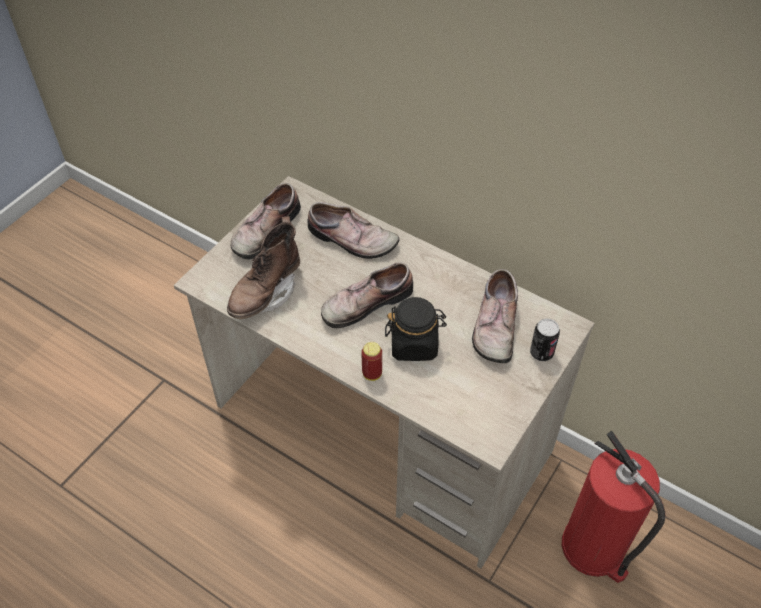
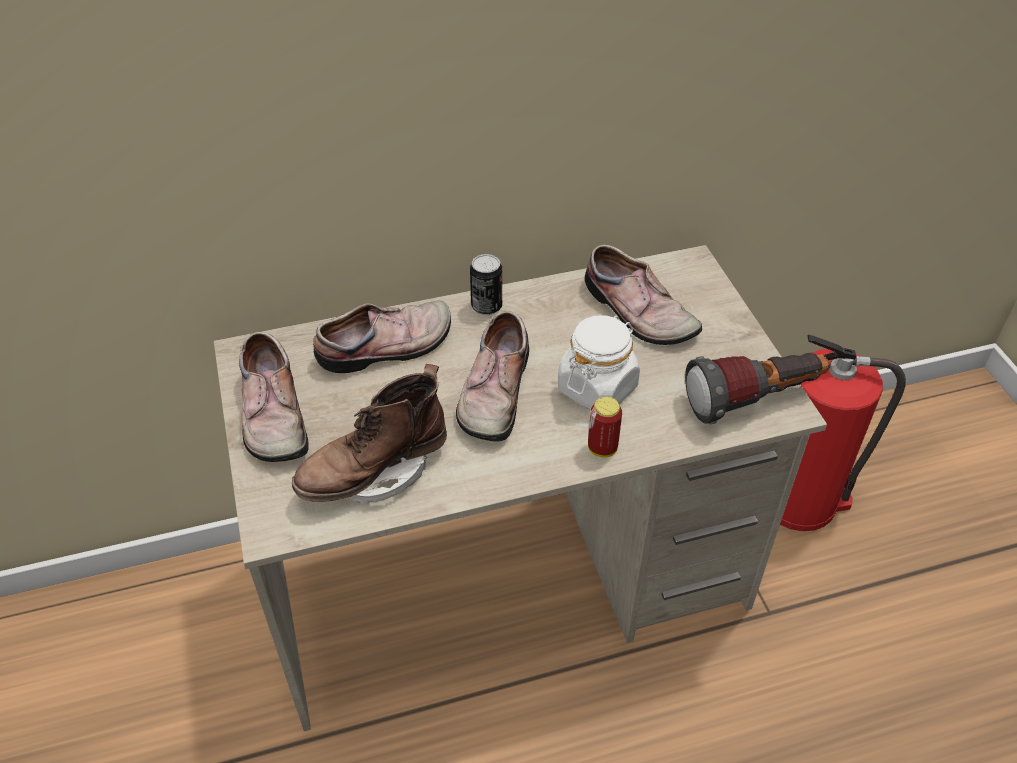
camera: 50 degrees left, 5 degrees down
brown boot [227,216,300,319] -> brown boot turned 75 degrees clockwise [292,364,447,503]
black jar [385,297,447,361] -> white jar [558,315,640,410]
can [530,319,560,361] -> can moved to [470,254,502,315]
none -> flashlight [685,353,830,424]

